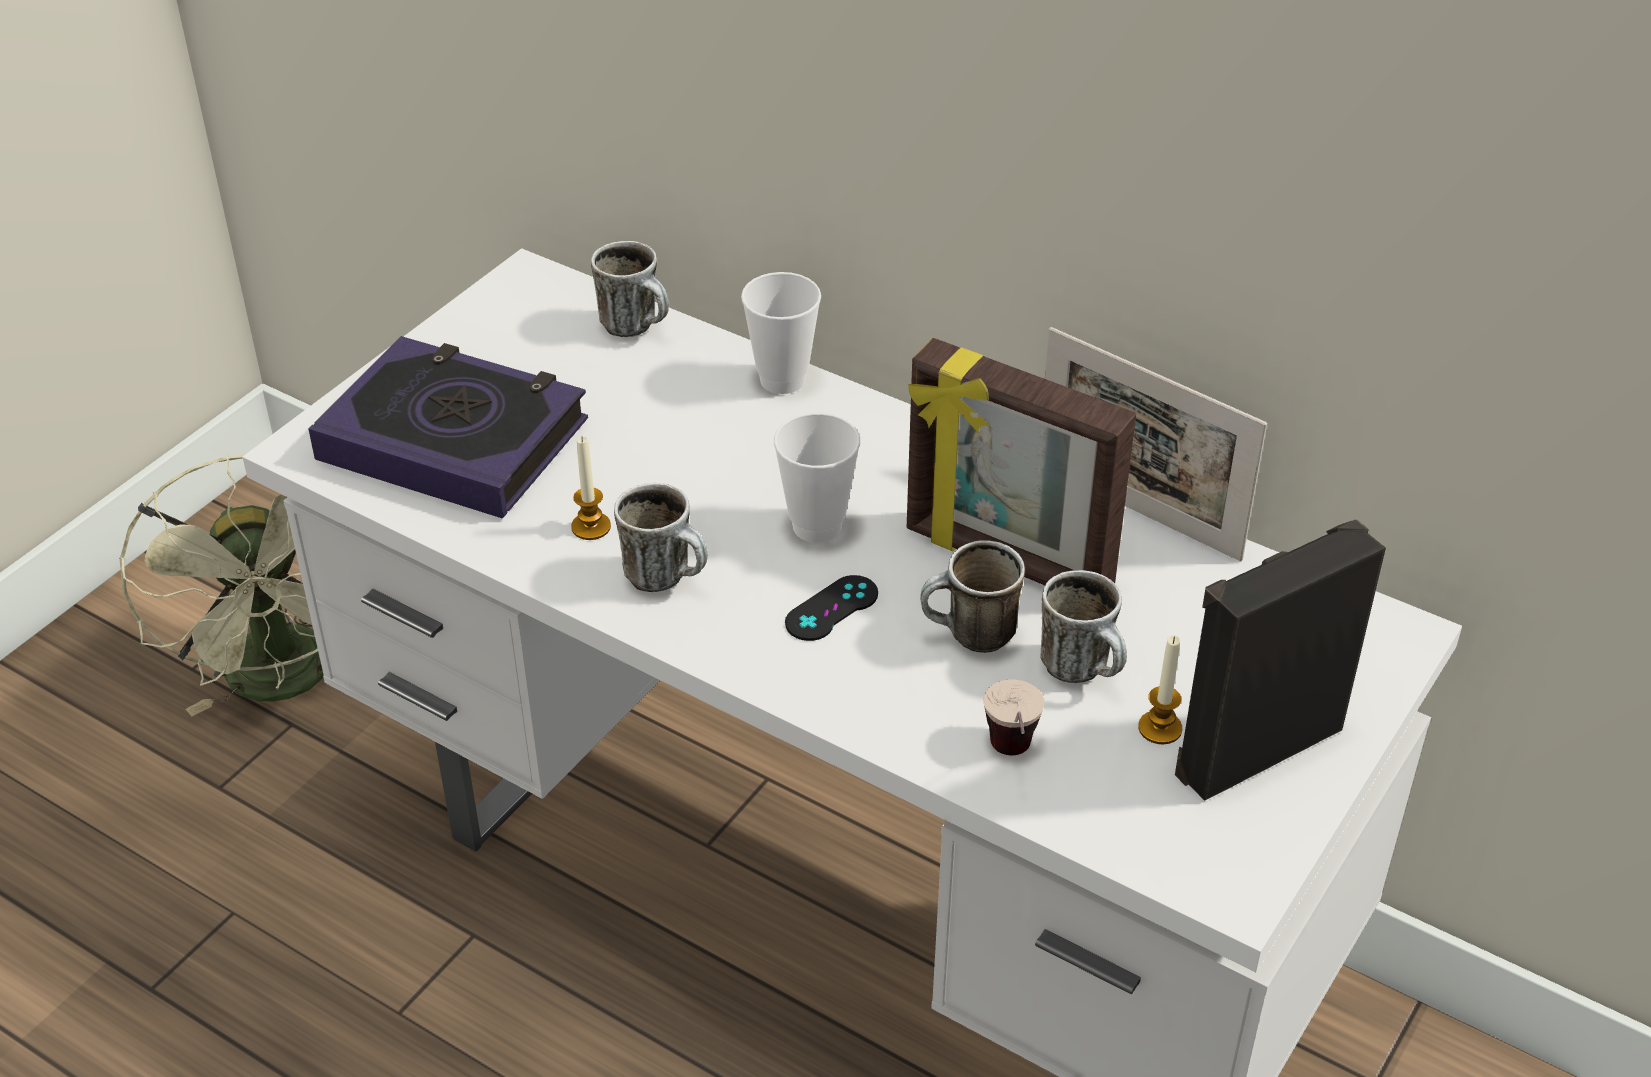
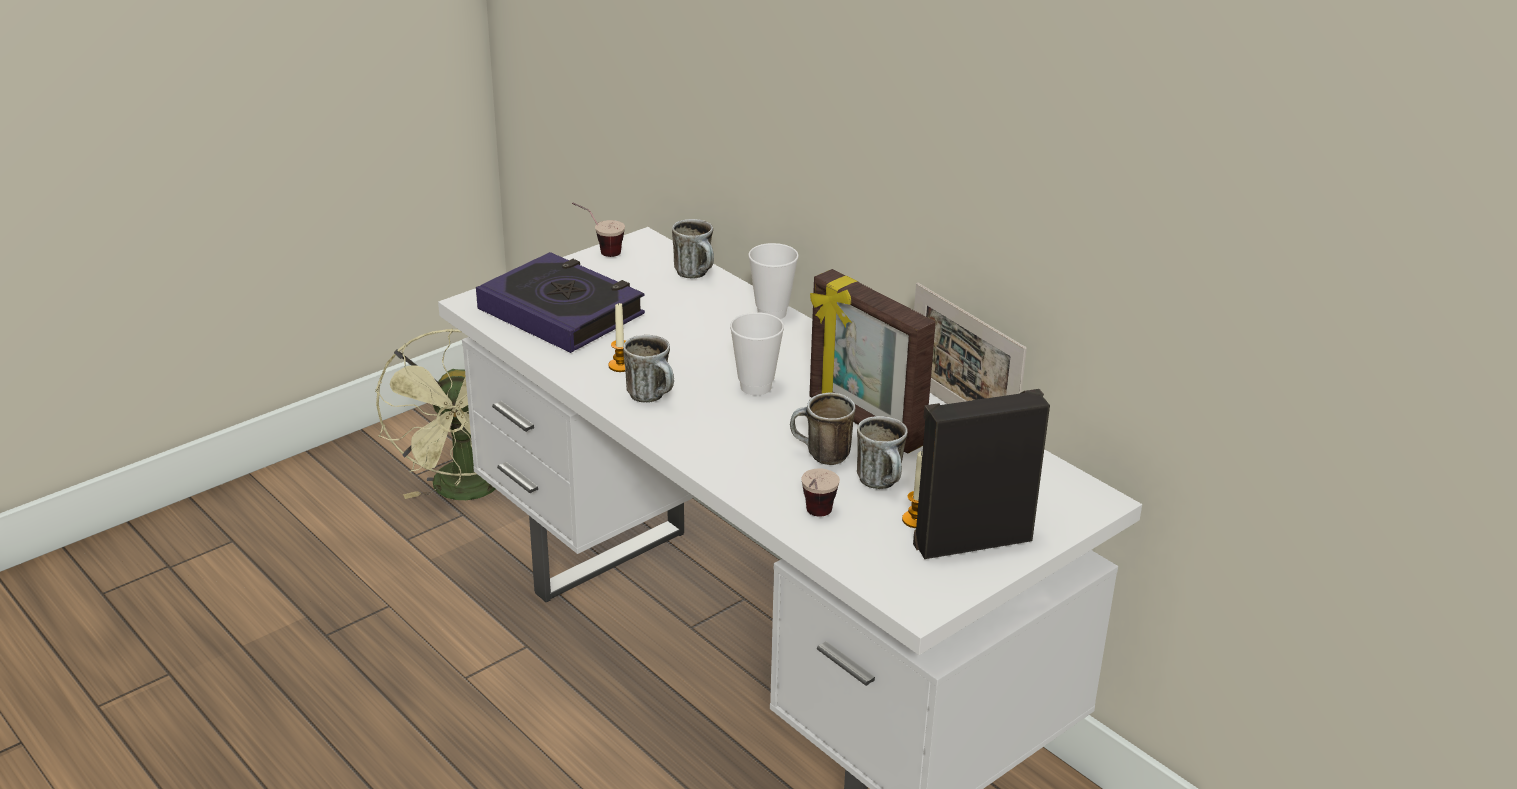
camera: 15 degrees right, 10 degrees down
black game controller [785,575,878,641] -> none
none -> cup [572,202,625,257]

